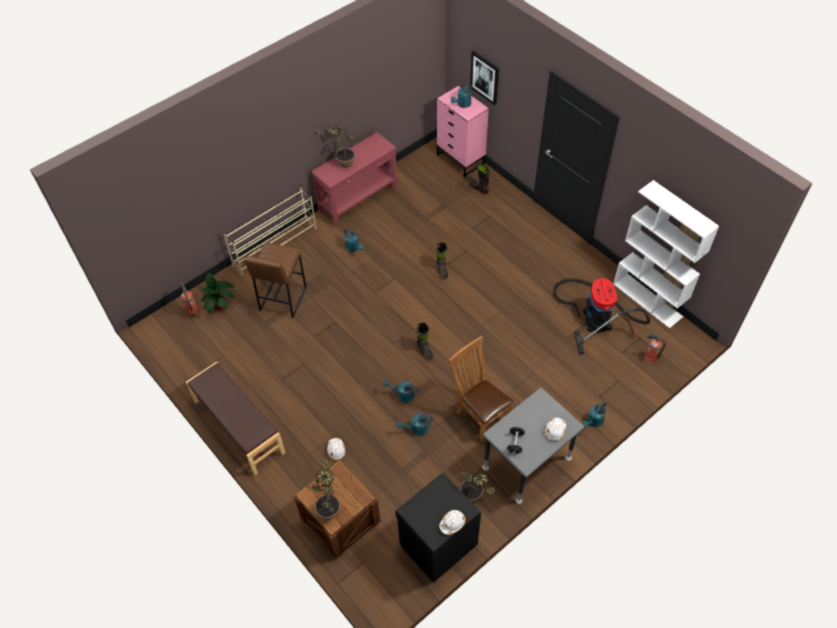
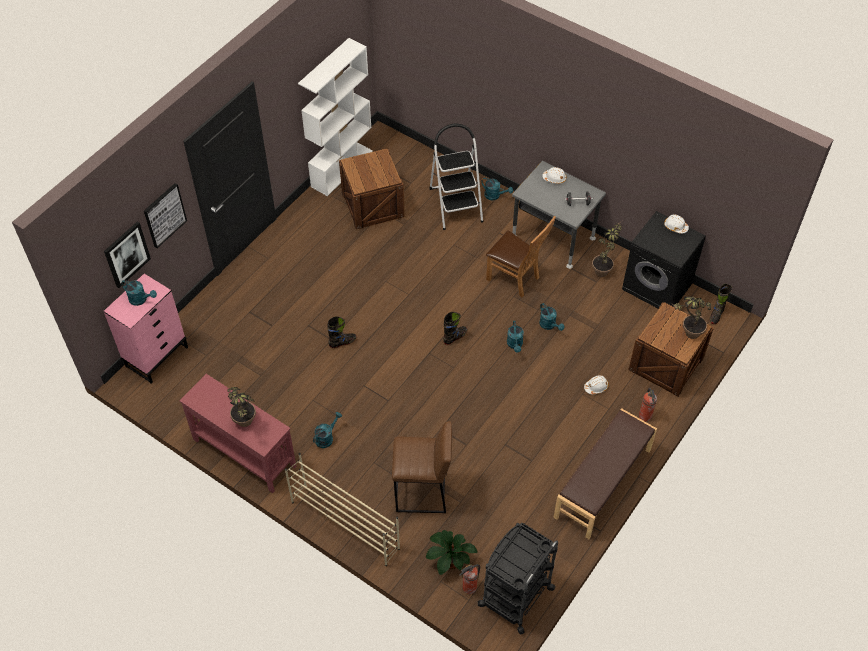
camera: 105 degrees left, 0 degrees up
brown chair [449,336,514,442] -> brown chair turned 90 degrees counterclockwise [486,216,556,297]
black boot [470,164,490,194] -> black boot moved to [710,284,732,324]
vacuum cleaner [553,278,650,354] -> crate [339,148,405,229]
fire extinguisher [644,334,666,365] -> fire extinguisher moved to [639,388,657,422]
none -> picture [144,183,187,248]
none -> step ladder [429,124,484,230]
none -> black cart [478,523,558,635]

